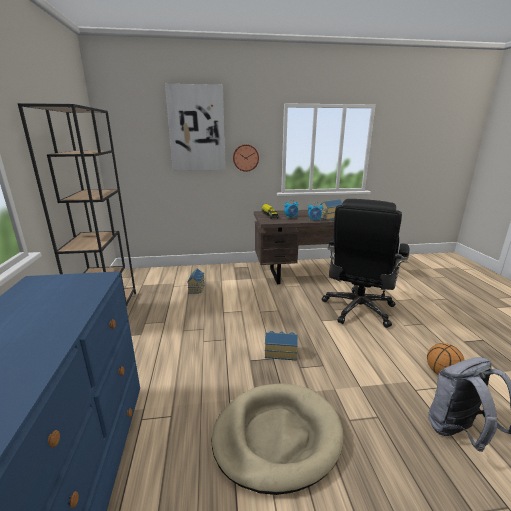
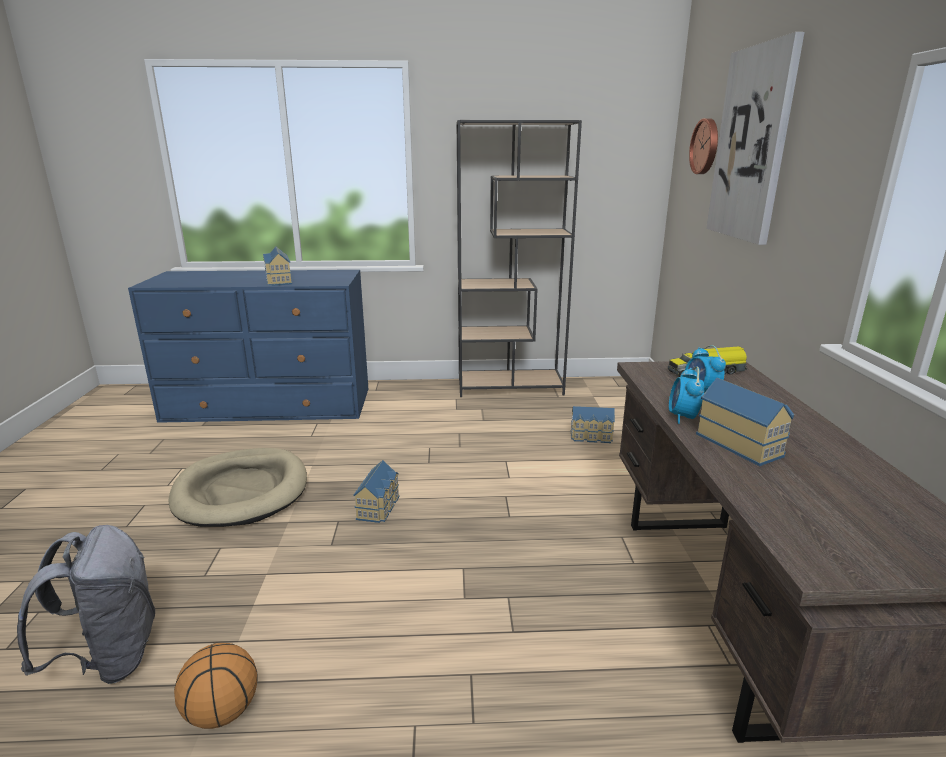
camera: 95 degrees right, 0 degrees up
wall clock [233,144,259,172] -> wall clock moved to [689,118,718,174]
black office chair [322,199,410,328] -> none
none -> toy house [263,247,292,286]

